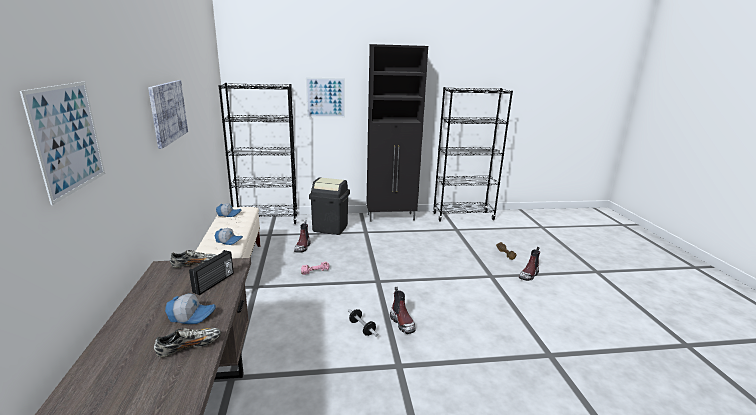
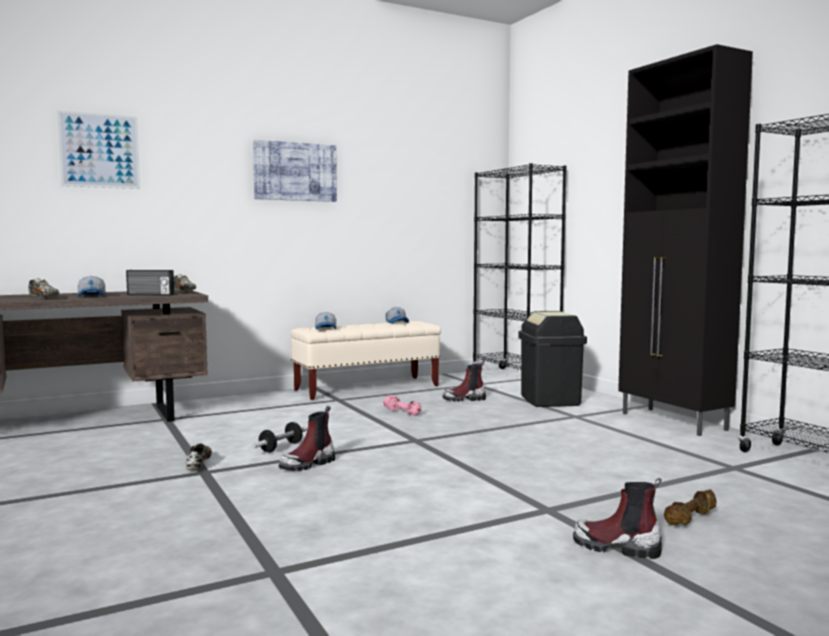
camera: 70 degrees right, 15 degrees down
picture [306,78,345,117] -> none
none -> shoe [186,443,212,470]

